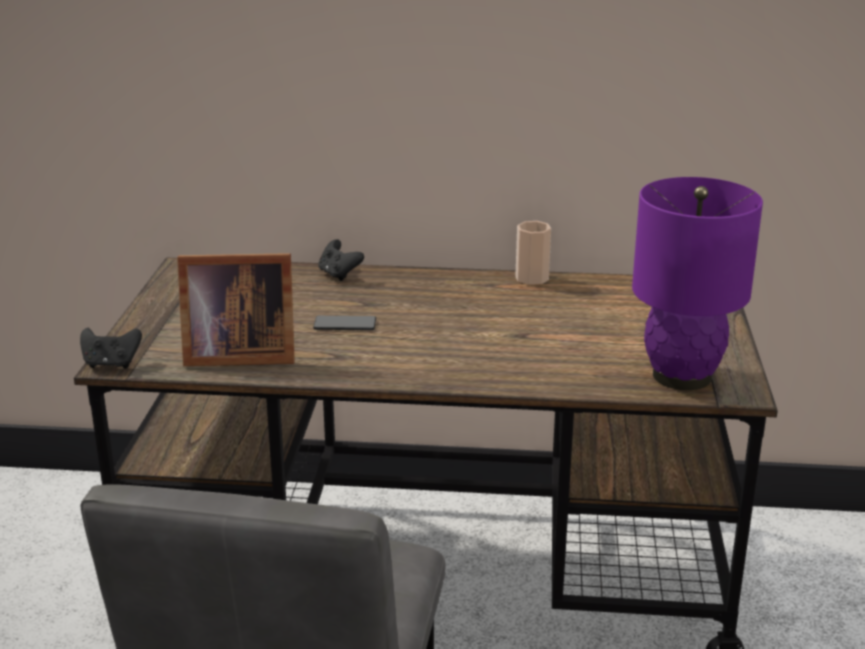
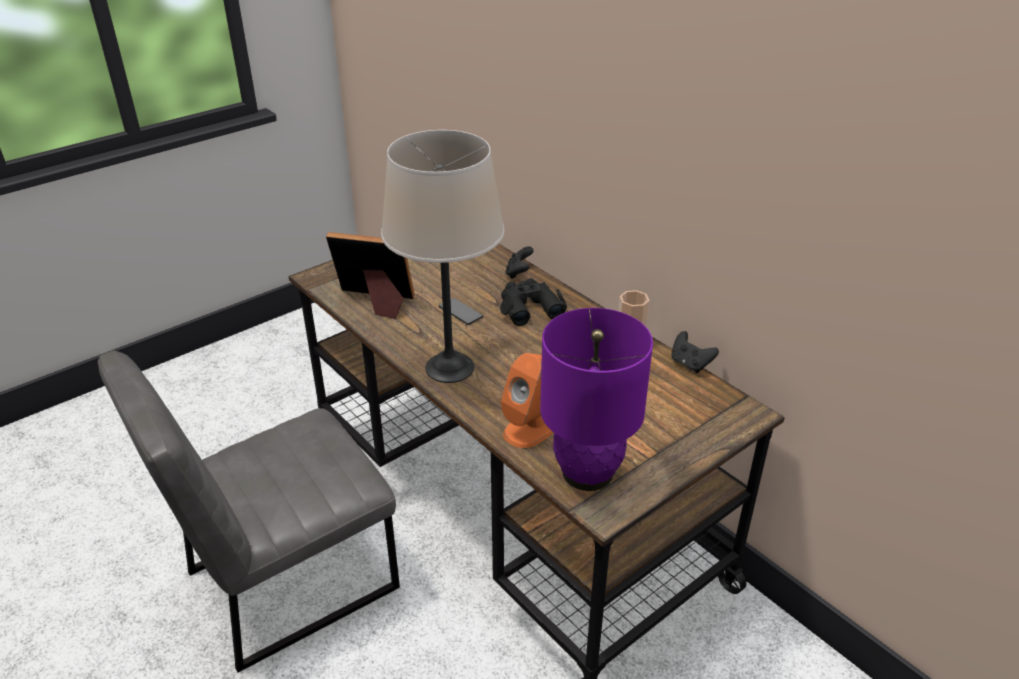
camera: 45 degrees right, 10 degrees up
black game controller [80,328,142,369] -> black game controller moved to [671,331,719,373]
picture frame [177,253,295,366] -> picture frame turned 150 degrees clockwise [326,232,415,319]
none -> beige table lamp [381,130,505,383]
none -> black binoculars [500,278,567,326]
none -> orange speaker [501,353,553,448]

